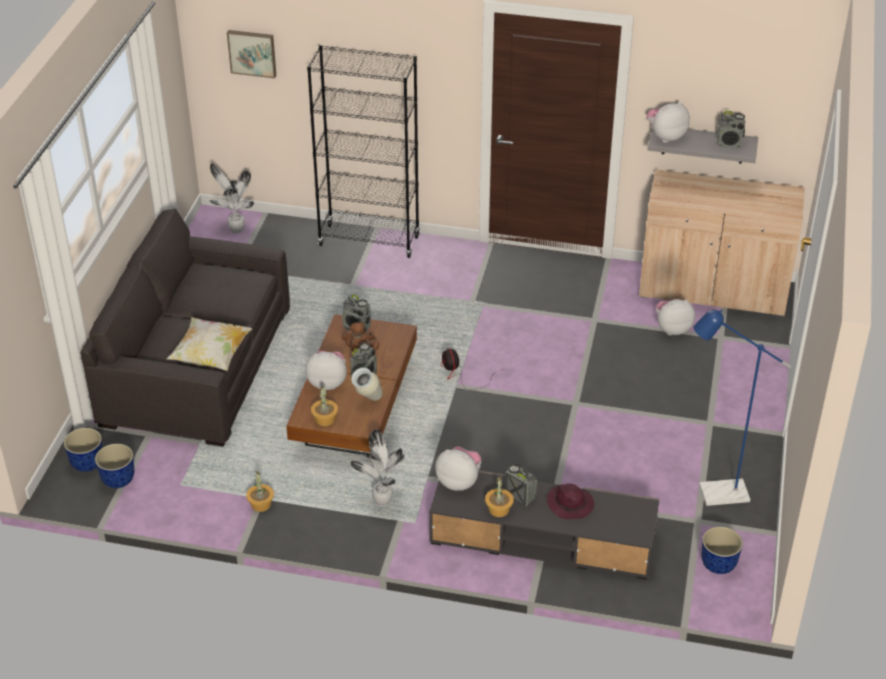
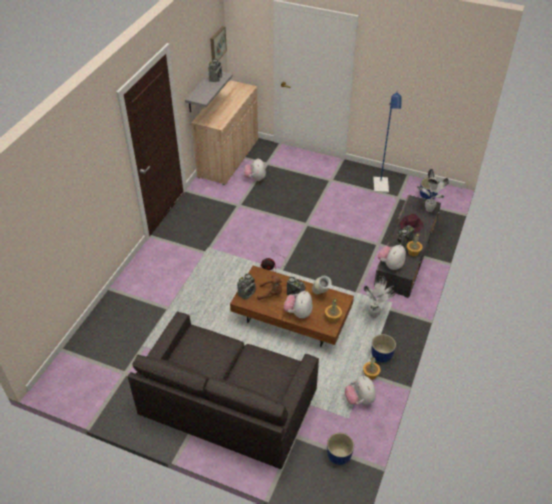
camera: 80 degrees left, 5 degrees up
planter [64,428,103,472] -> planter moved to [371,334,396,363]
pillow [167,317,253,371] -> none
potted plant [210,163,254,233] -> potted plant moved to [417,169,449,212]
picture [227,30,276,78] -> picture moved to [210,26,227,61]
black bookcase [307,45,420,258] -> none
plush toy [647,102,690,143] -> plush toy moved to [345,376,376,405]

